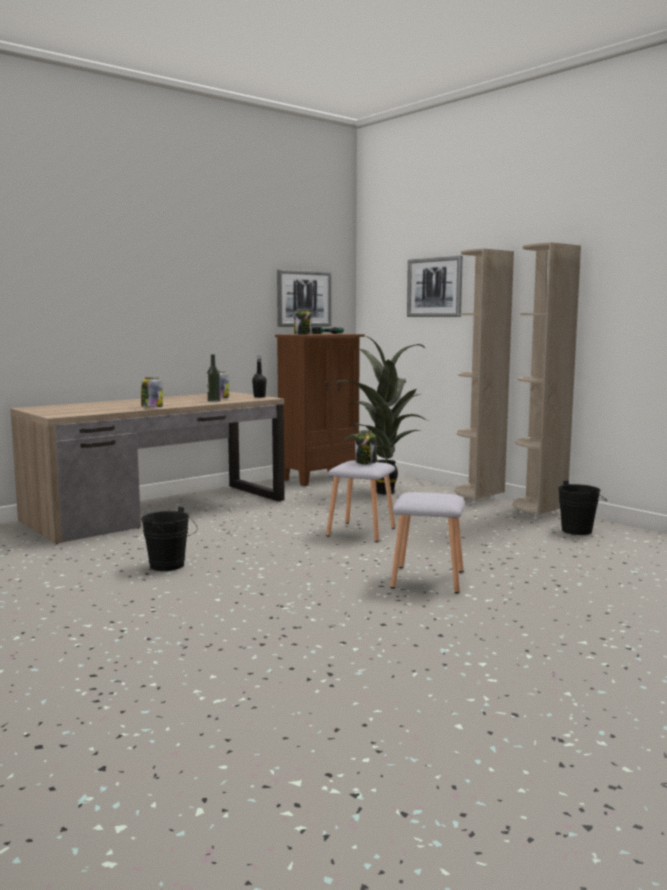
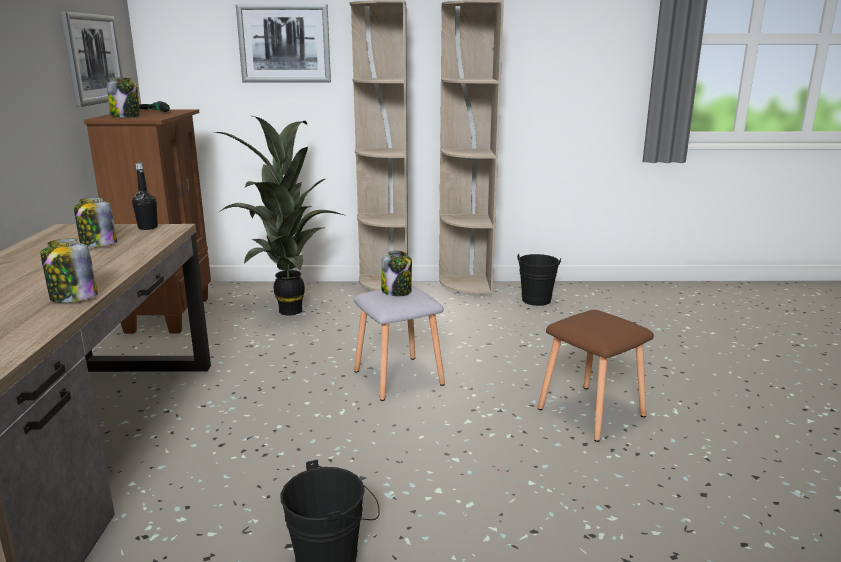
camera: 50 degrees left, 10 degrees up
bottle [207,354,221,402] -> none
grey stool [390,492,464,594] -> brown stool [538,310,654,442]

